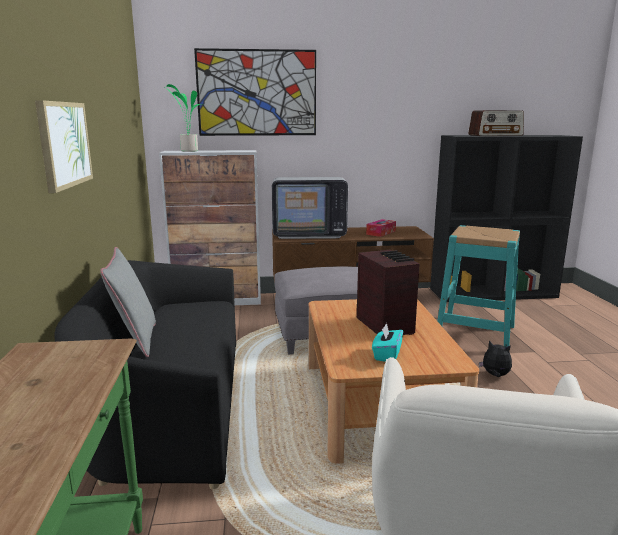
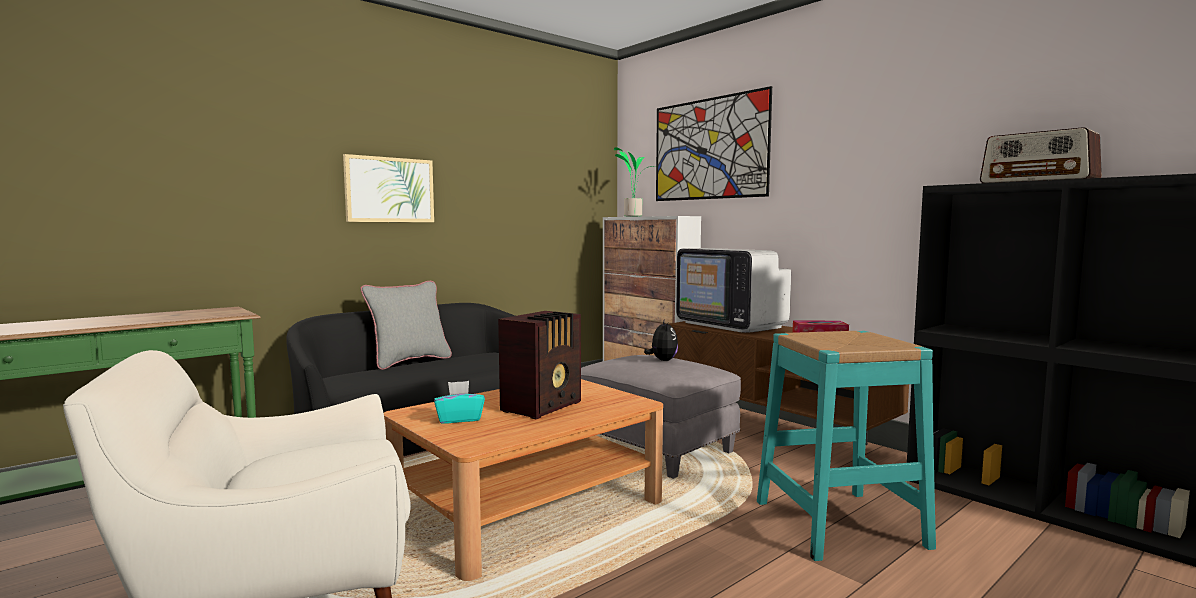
camera: 55 degrees right, 10 degrees down
plush toy [479,341,512,377] -> plush toy moved to [644,321,678,361]

